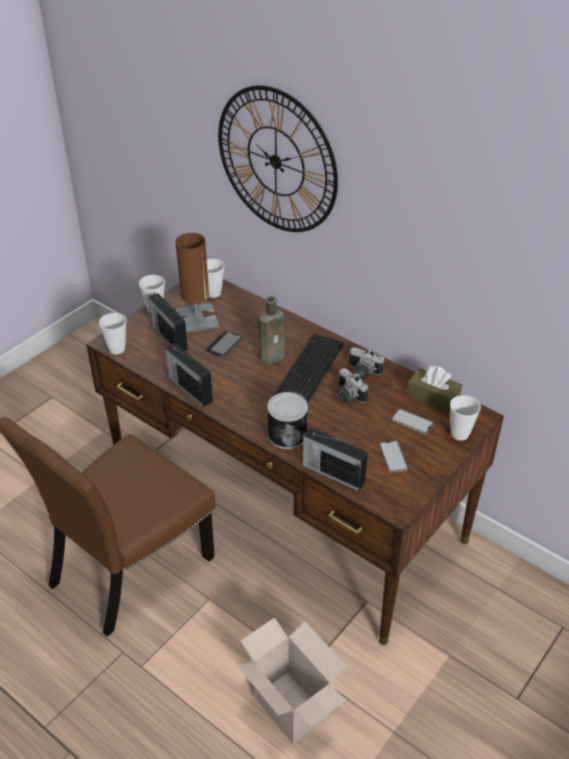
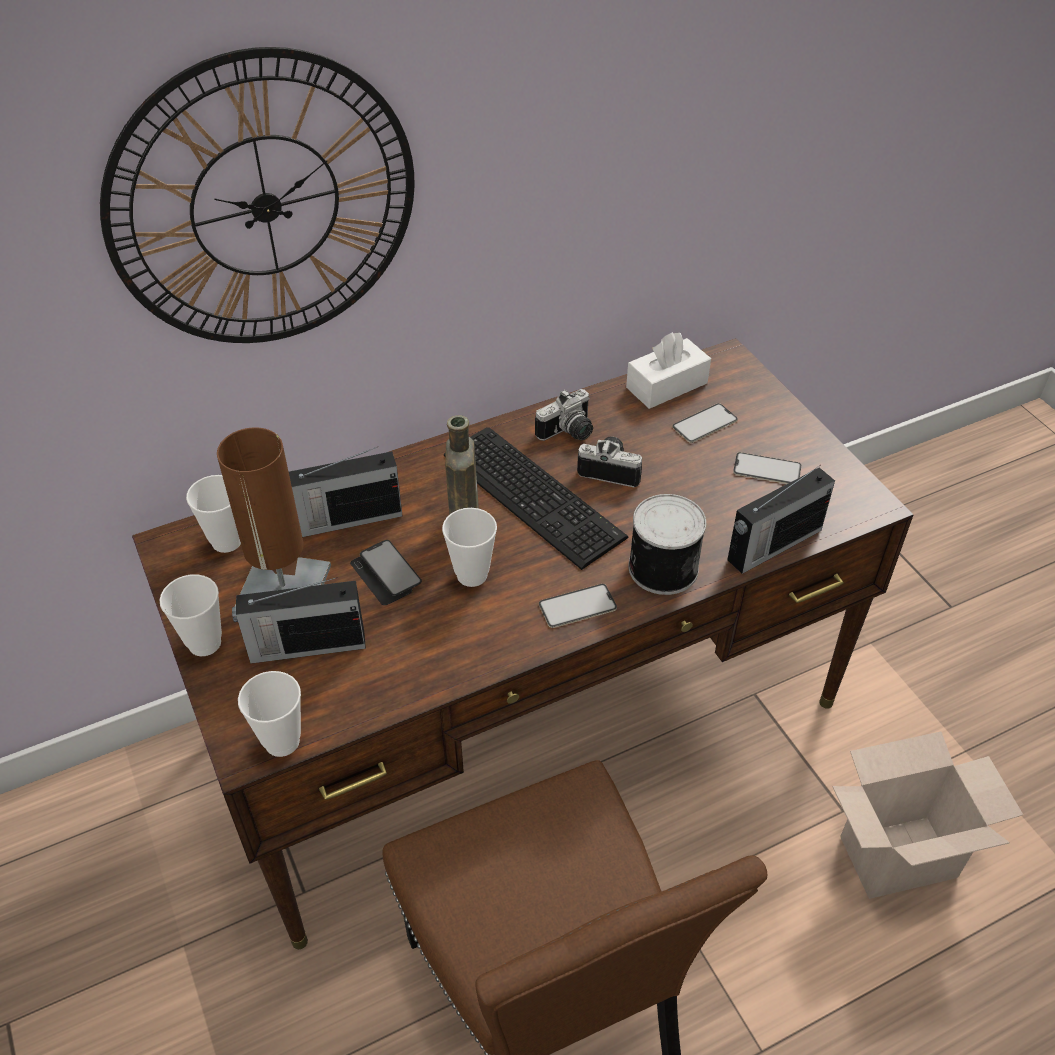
camera: 65 degrees left, 5 degrees up
radio [165,343,213,407] -> radio moved to [289,447,402,537]
camera [336,368,368,403] -> camera turned 150 degrees counterclockwise [577,436,642,488]
brown tissue box [407,366,462,413] -> white tissue box [626,332,711,409]
cup [450,395,481,441] -> cup moved to [442,508,497,587]
none -> phone [539,584,617,628]

